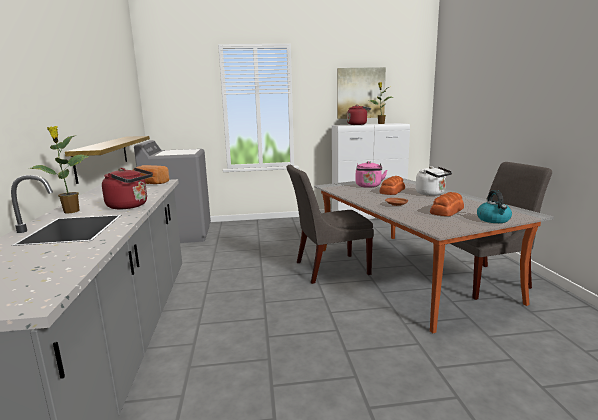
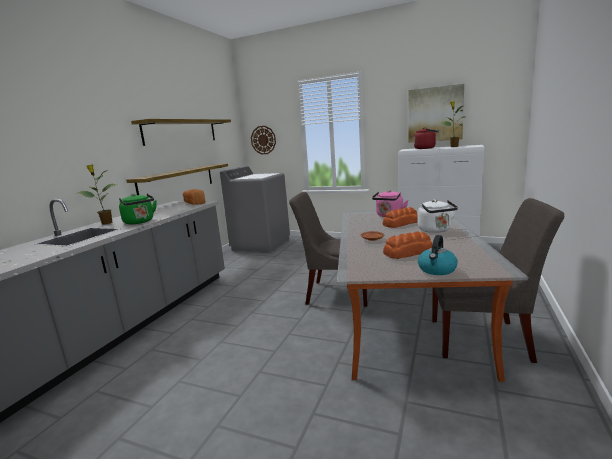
camera: 30 degrees right, 0 degrees up
red kettle [102,168,153,209] -> green kettle [119,194,157,224]
none -> shelf [131,119,231,146]
none -> wall clock [251,126,276,155]

